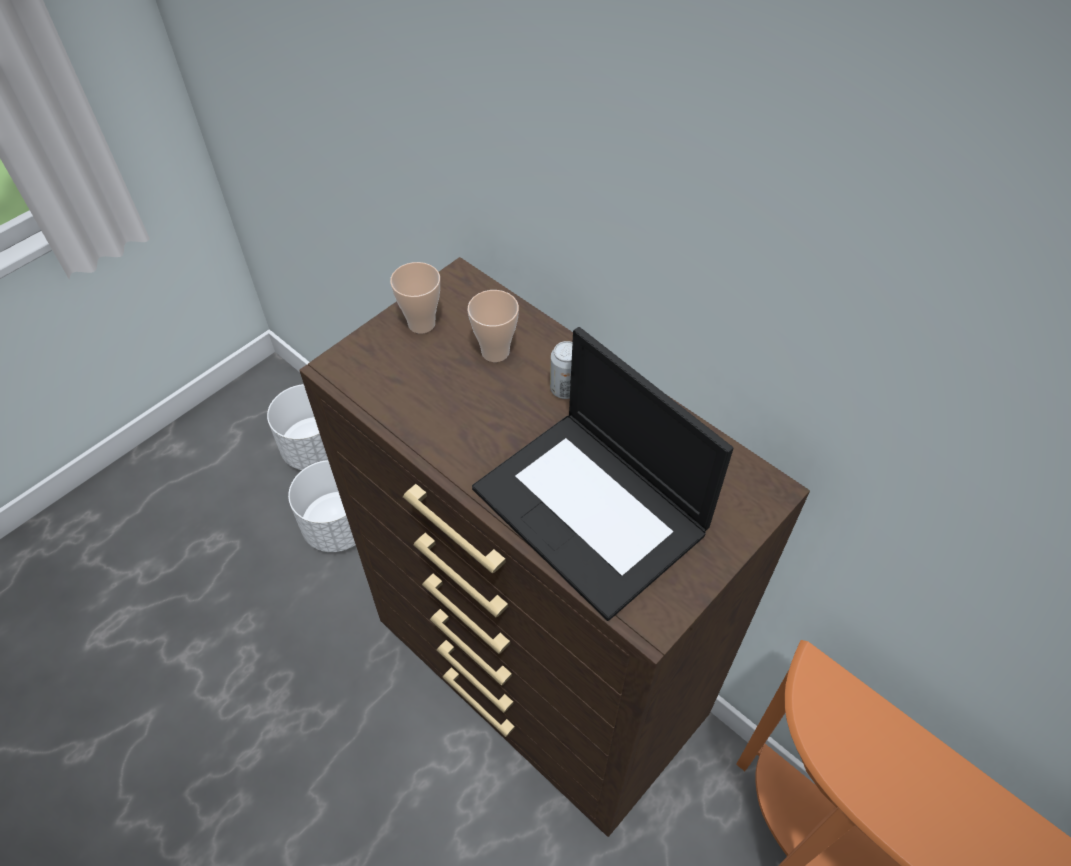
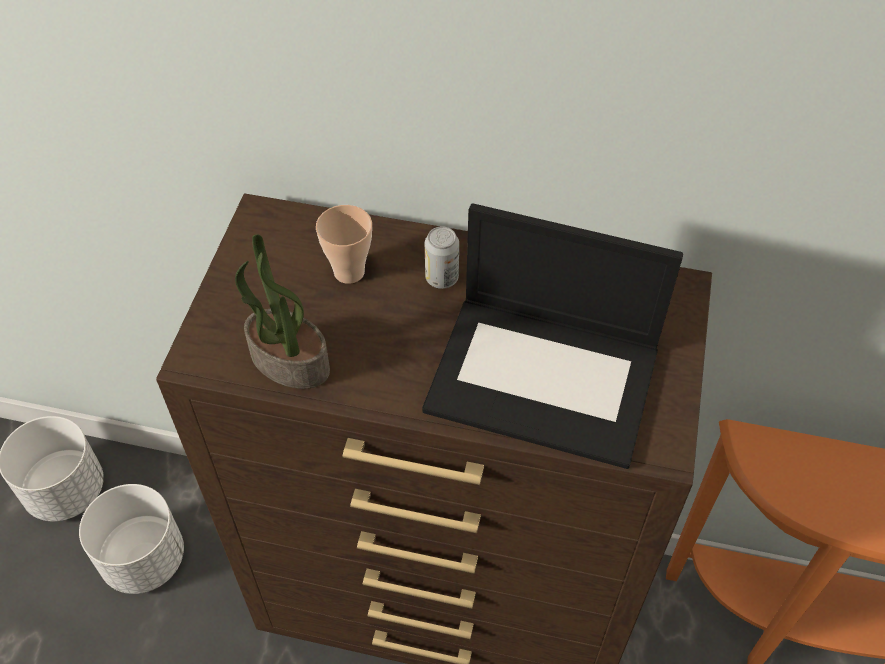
camera: 30 degrees left, 0 degrees up
cup [390,262,440,334] -> none
none -> potted plant [235,235,330,389]

